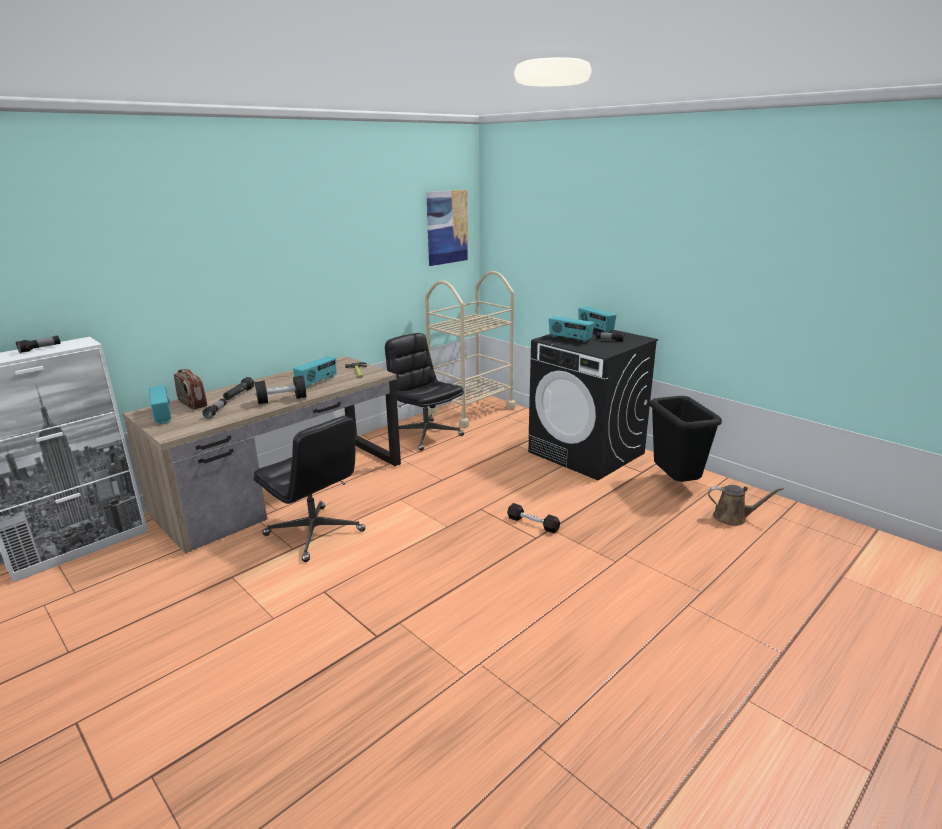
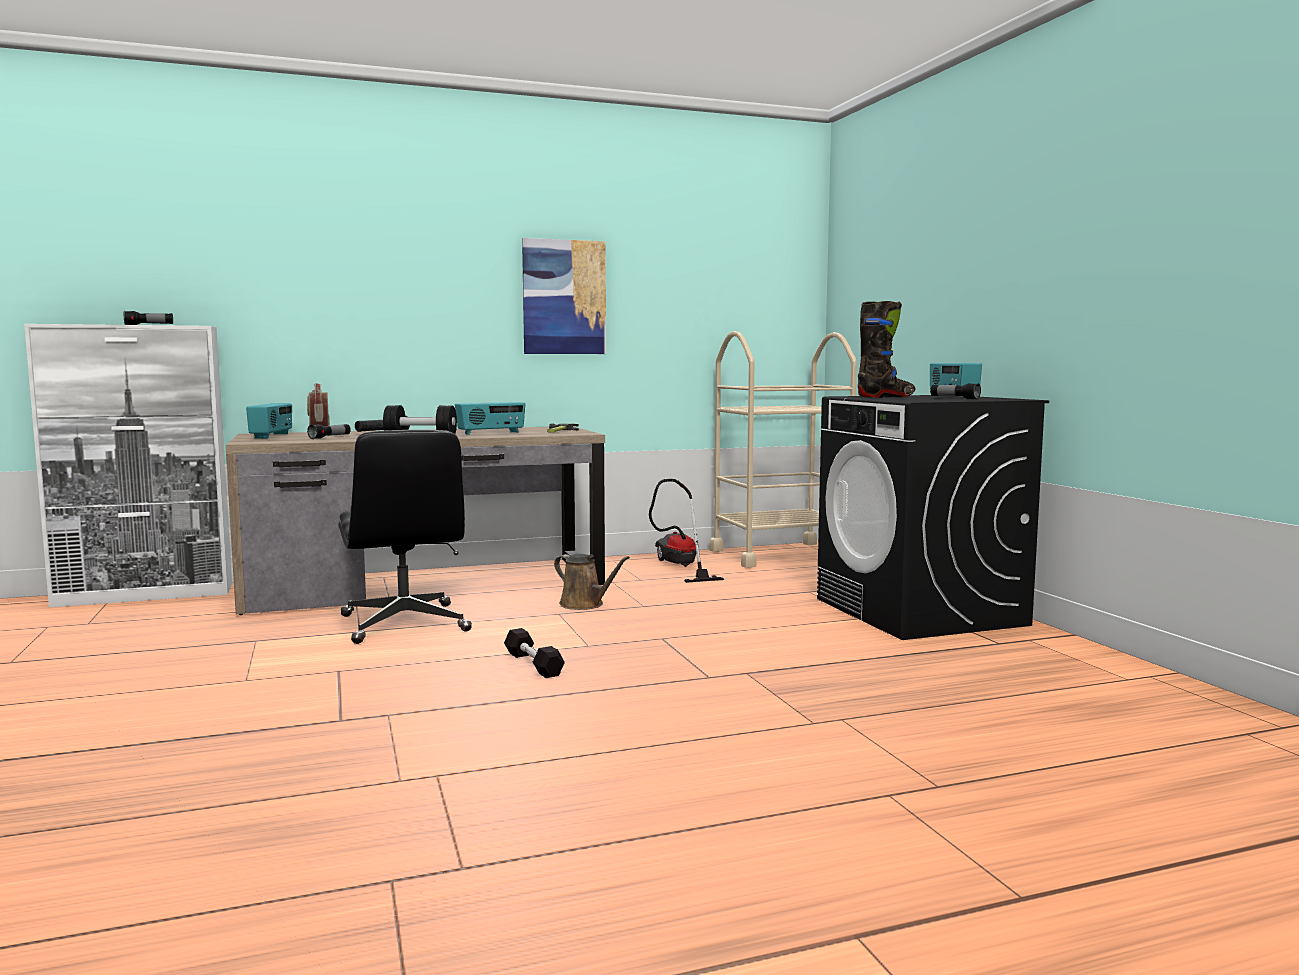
camera: 25 degrees right, 15 degrees down
black office chair [385,333,464,451] -> vacuum cleaner [649,479,724,583]
picture [426,190,468,266] -> picture moved to [522,238,606,354]
black dumbbell [507,503,560,533] -> black dumbbell moved to [504,628,565,678]
radio [549,316,594,343] -> black boot [858,301,916,398]
black trash can [650,396,722,482] -> none
brown watering can [708,485,784,526] -> brown watering can moved to [554,553,630,610]

